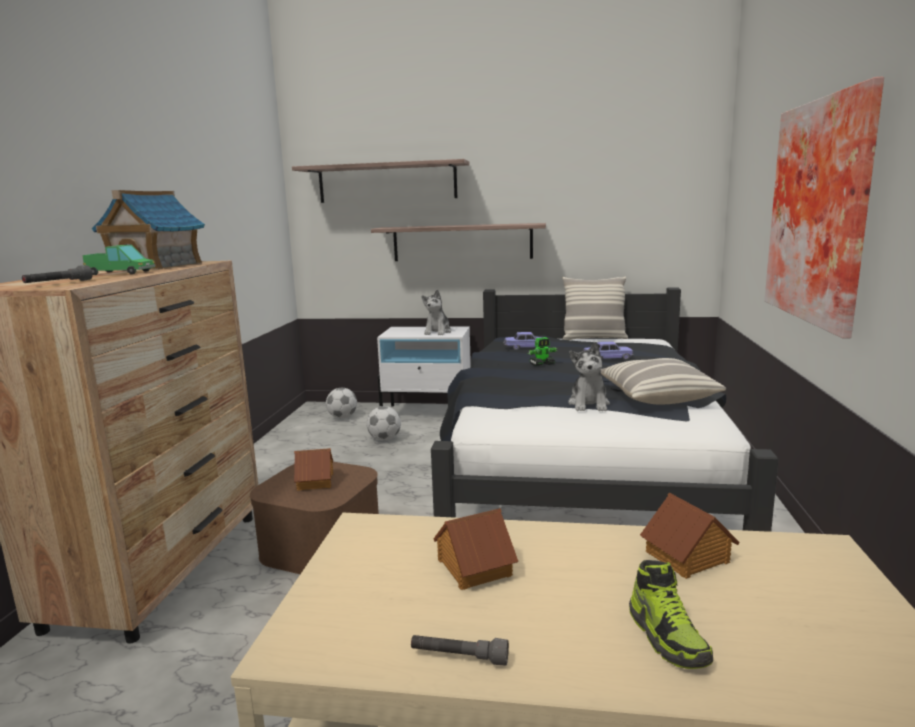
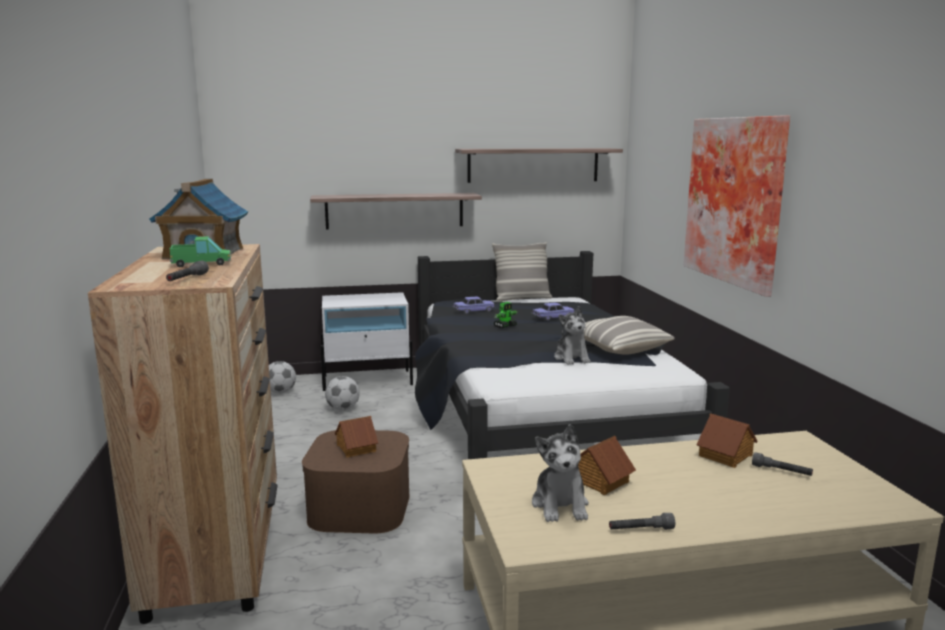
camera: 20 degrees left, 0 degrees up
shelf [292,159,469,203] -> shelf moved to [455,148,623,183]
plush toy [422,290,451,335] -> plush toy moved to [532,424,589,522]
shoe [629,560,713,669] -> none
none -> grey flashlight [752,452,813,476]

